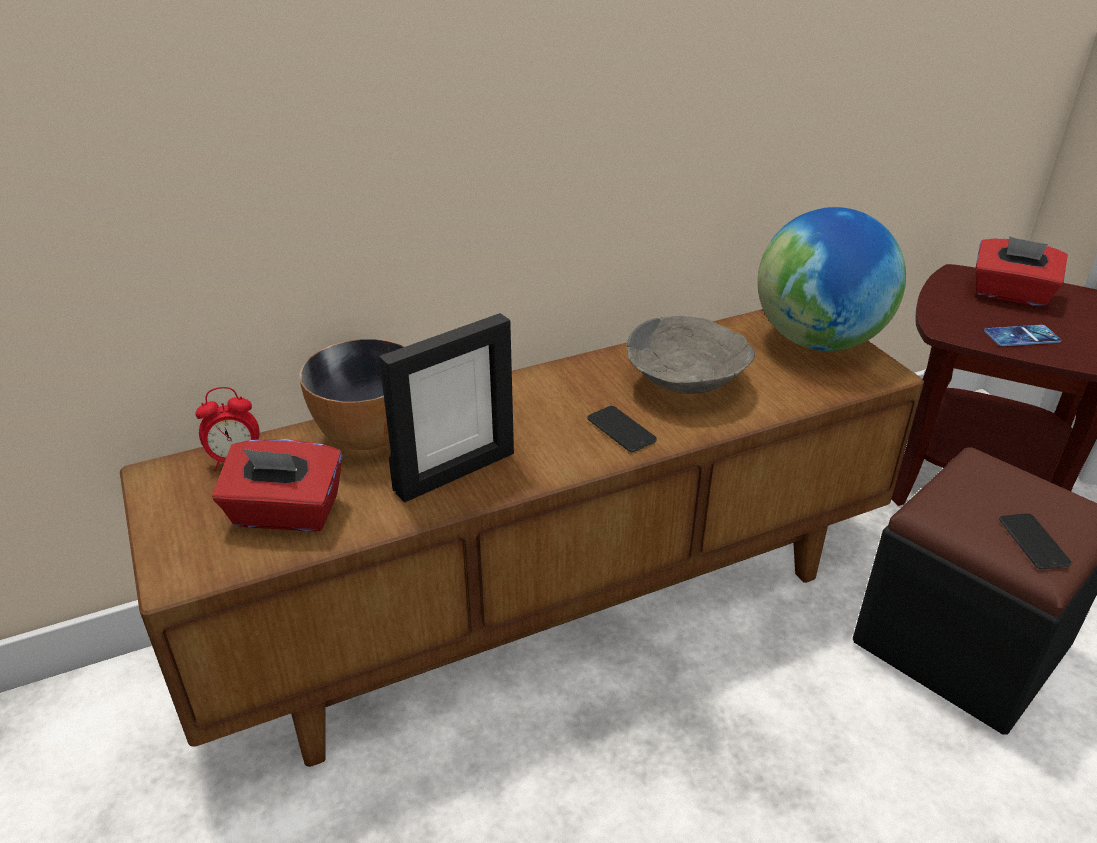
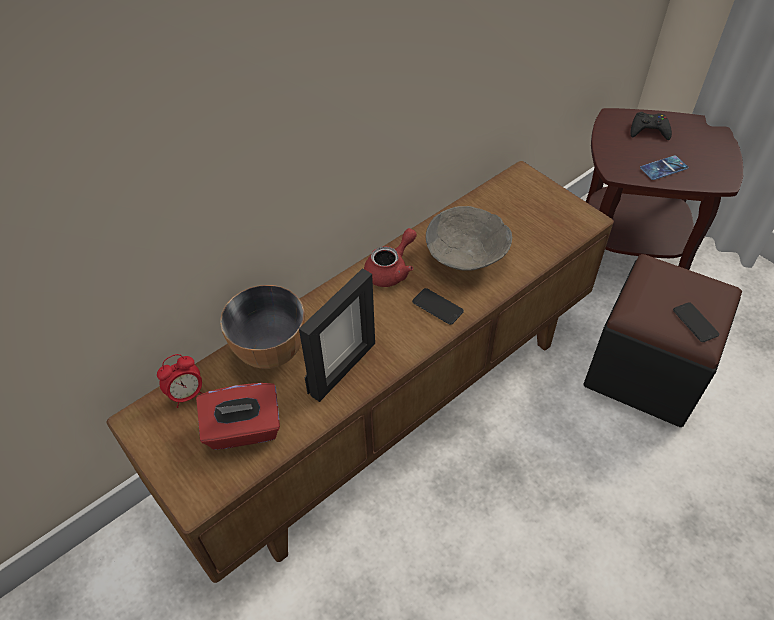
camera: 15 degrees left, 15 degrees up
globe [757,207,906,351] -> none
red tissue box [975,237,1068,307] -> black game controller [630,112,672,140]
none -> red teapot [364,228,417,287]

